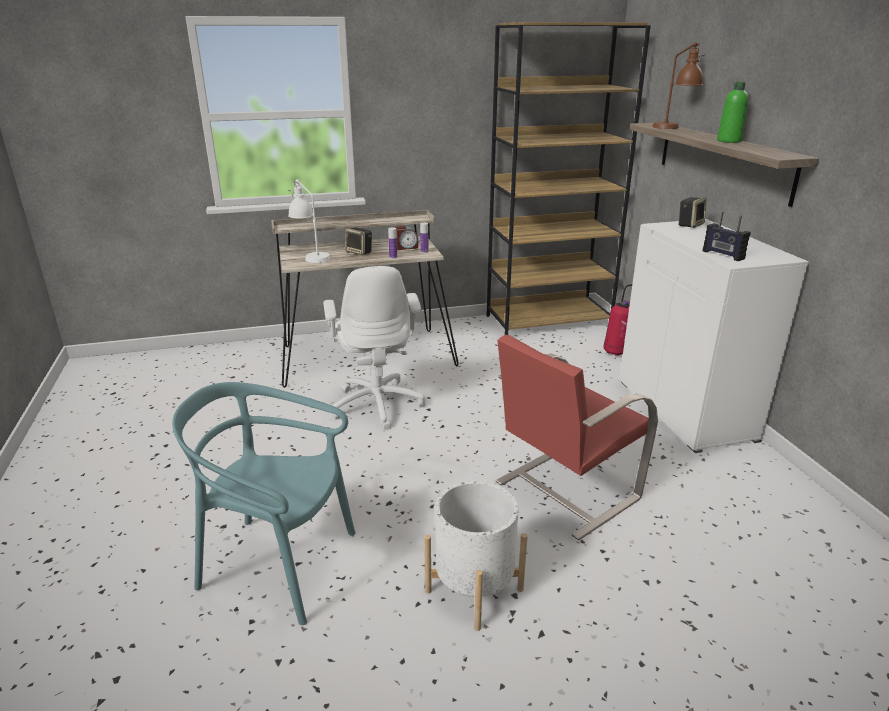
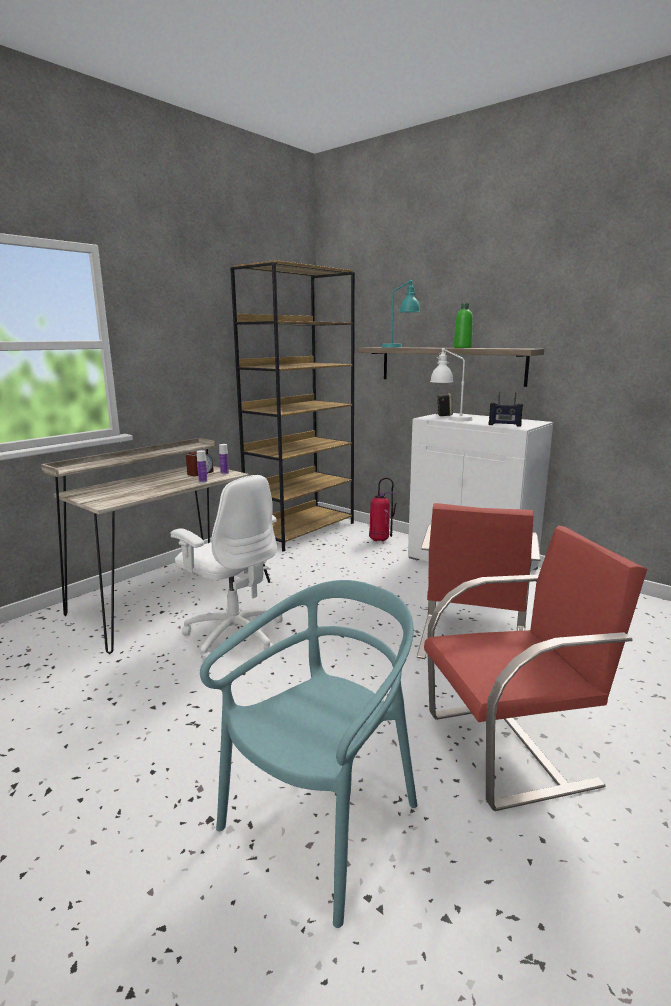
camera: 35 degrees left, 10 degrees down
turquoise chair [172,382,356,625] -> turquoise chair turned 150 degrees clockwise [200,580,417,928]
white table lamp [288,179,331,263] -> white table lamp moved to [430,348,473,421]
speaker [345,227,372,255] -> none
white planter [424,481,528,631] -> red chair [424,526,647,811]
brown table lamp [652,42,706,129] -> turquoise table lamp [382,280,420,347]

